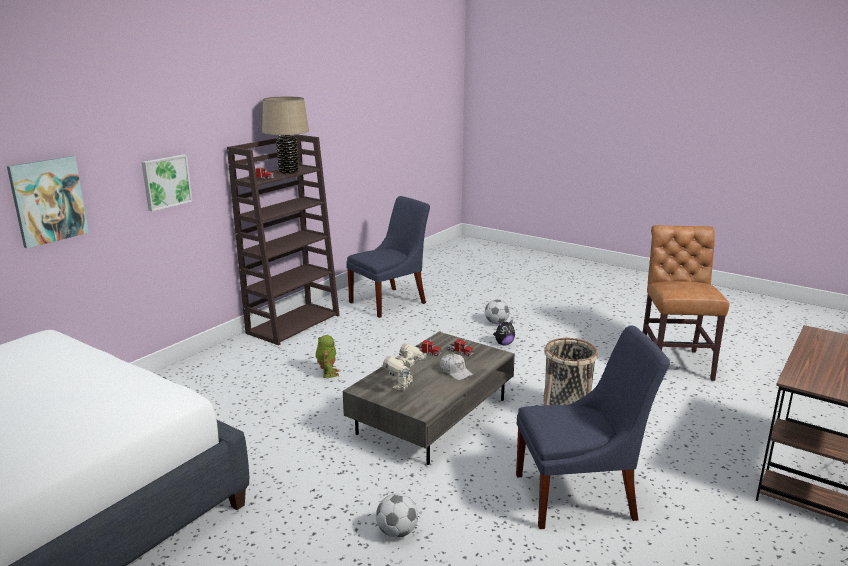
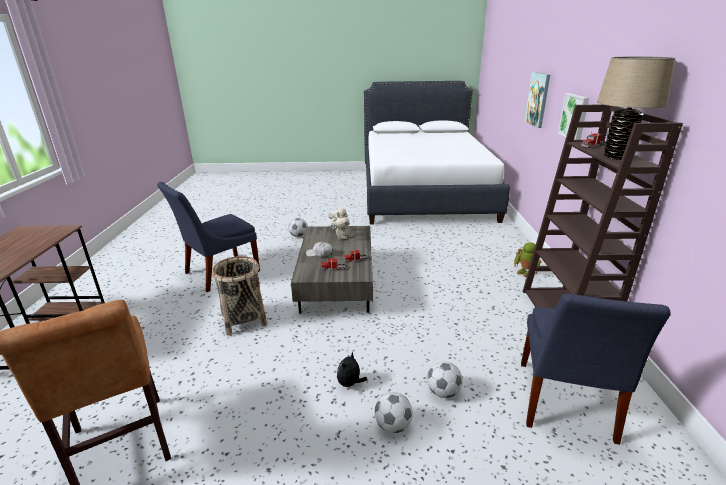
camera: 145 degrees right, 5 degrees up
toy robot [315,335,339,378] -> toy robot moved to [514,242,542,277]
none -> football [427,361,462,398]

